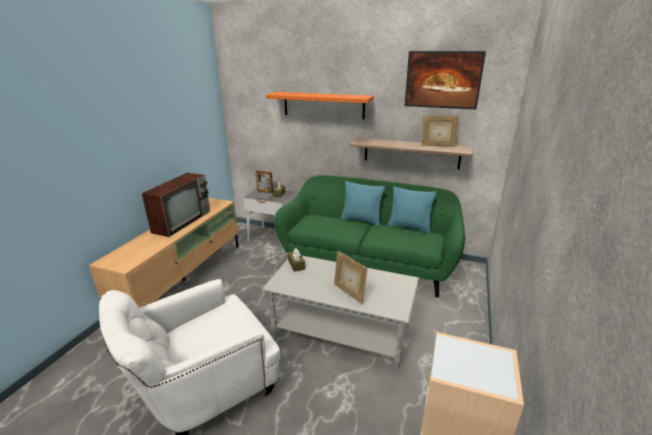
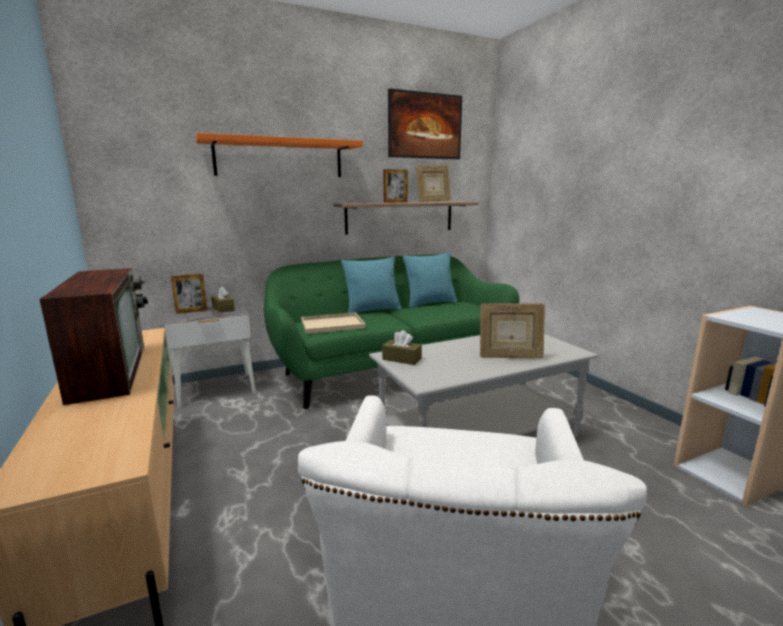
camera: 45 degrees left, 10 degrees down
none -> beige tray [301,313,365,334]
none -> picture frame [384,169,408,203]

